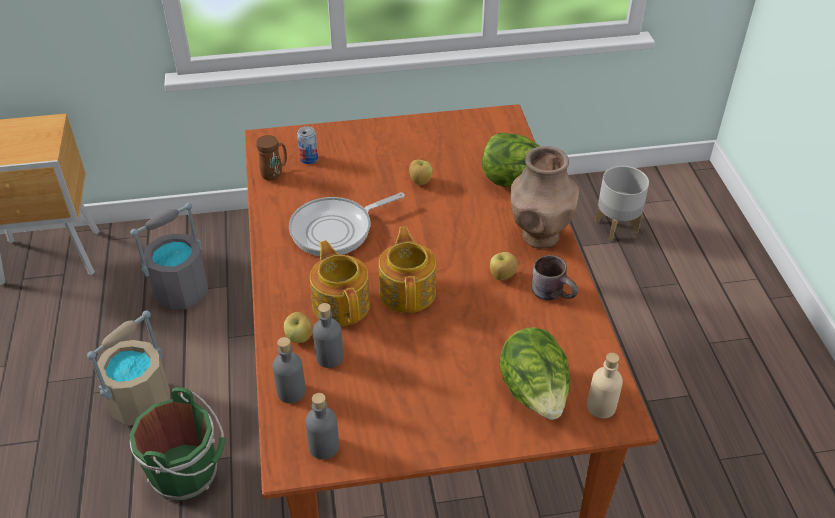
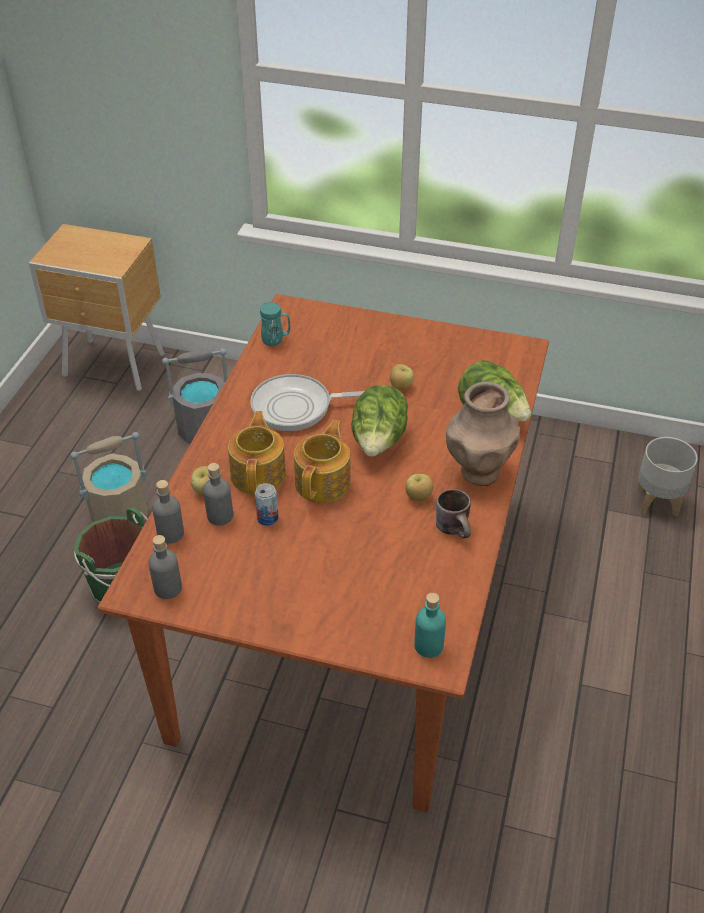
camera: 25 degrees right, 0 degrees up
brown mug [256,135,287,181] -> turquoise mug [260,302,290,346]
can [297,126,318,164] -> can moved to [255,483,278,526]
lettuce [499,327,570,420] -> lettuce moved to [351,385,408,457]
beige bottle [587,353,623,419] -> turquoise bottle [414,593,446,658]

